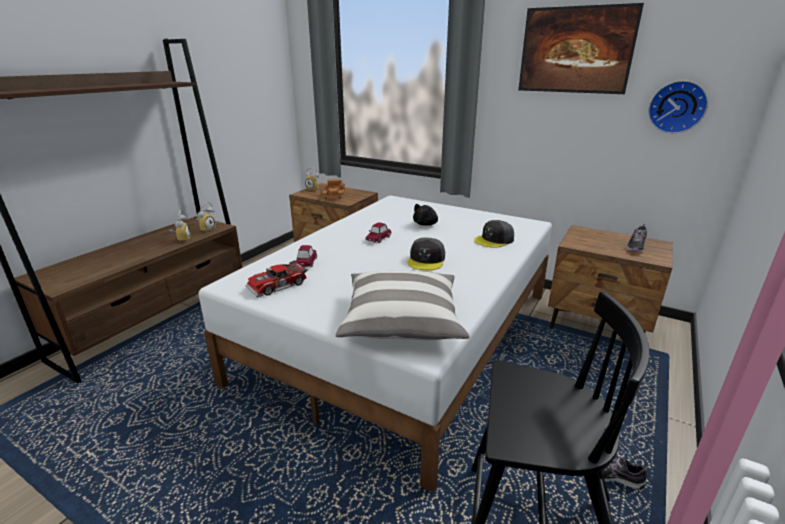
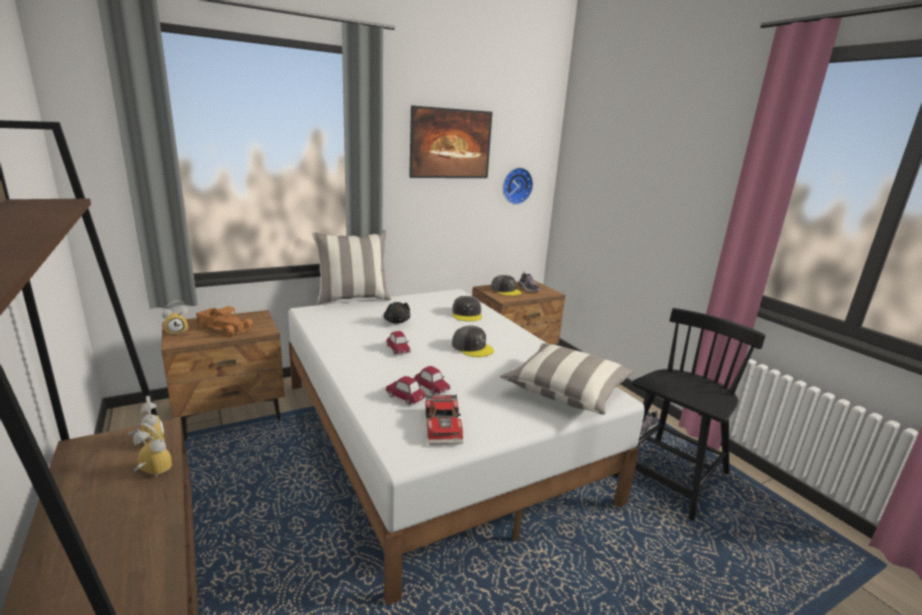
camera: 60 degrees left, 5 degrees down
none -> pillow [312,230,391,305]
none -> toy car [414,366,450,394]
none -> grey cap [491,275,522,296]

